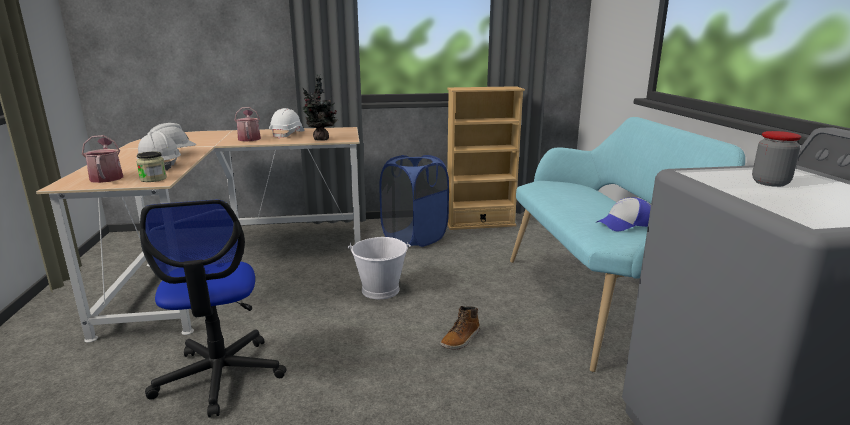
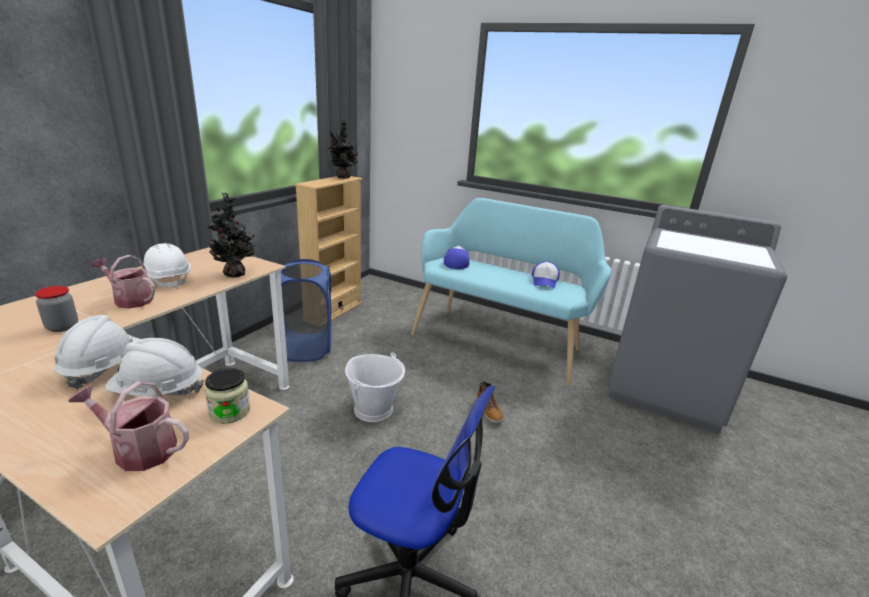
camera: 55 degrees left, 5 degrees up
jar [752,131,802,187] -> jar moved to [35,286,78,332]
none -> potted plant [327,119,359,179]
none -> cap [444,246,470,269]

